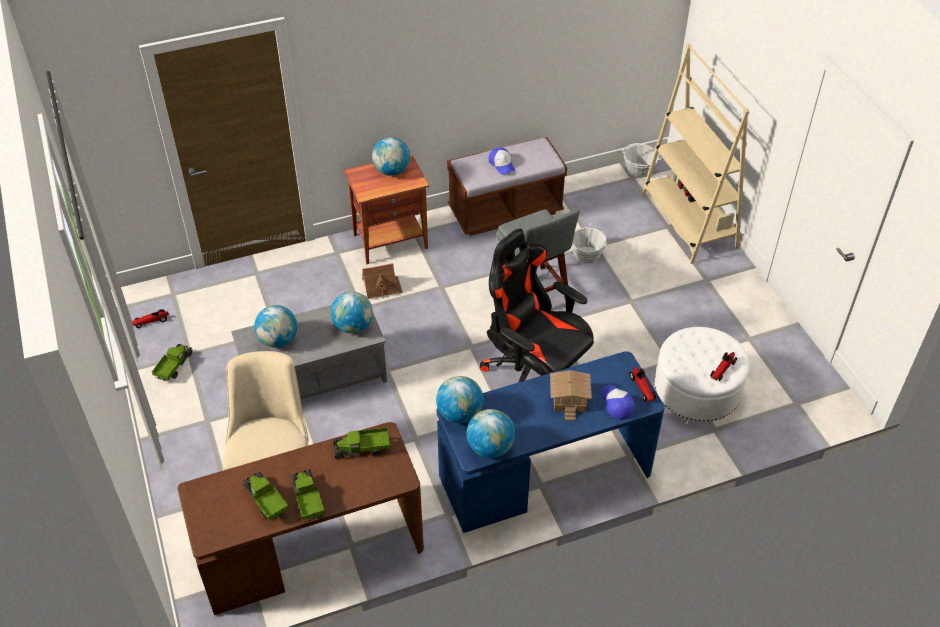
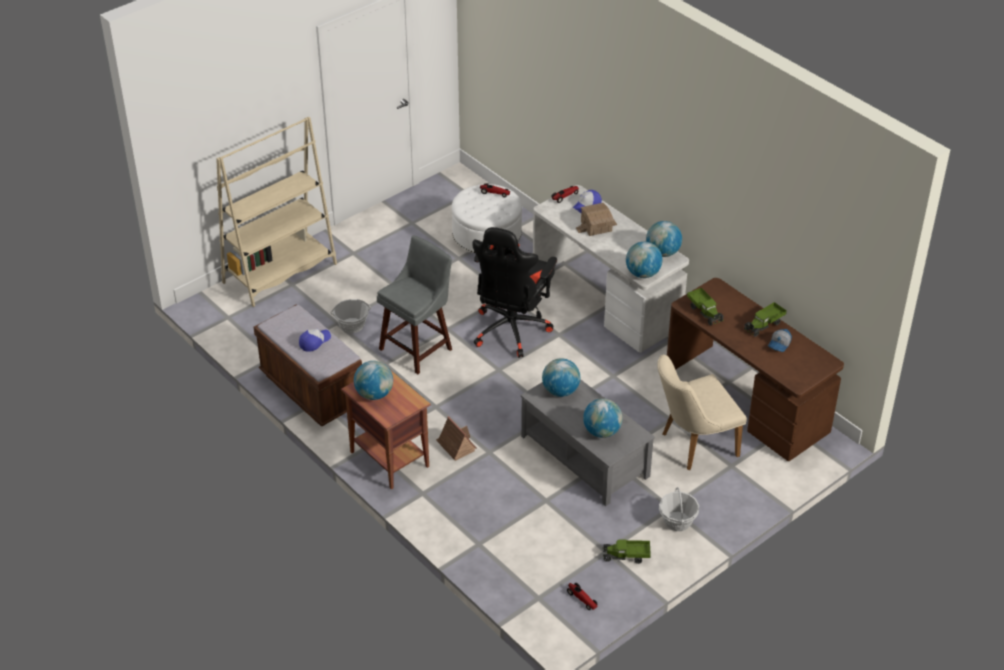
camera: 110 degrees left, 5 degrees down
toy truck [242,472,289,521] -> cap [768,329,792,352]
blue desk [437,351,665,533] -> white desk [533,185,689,353]
basket [622,143,661,178] -> basket moved to [659,487,699,531]

